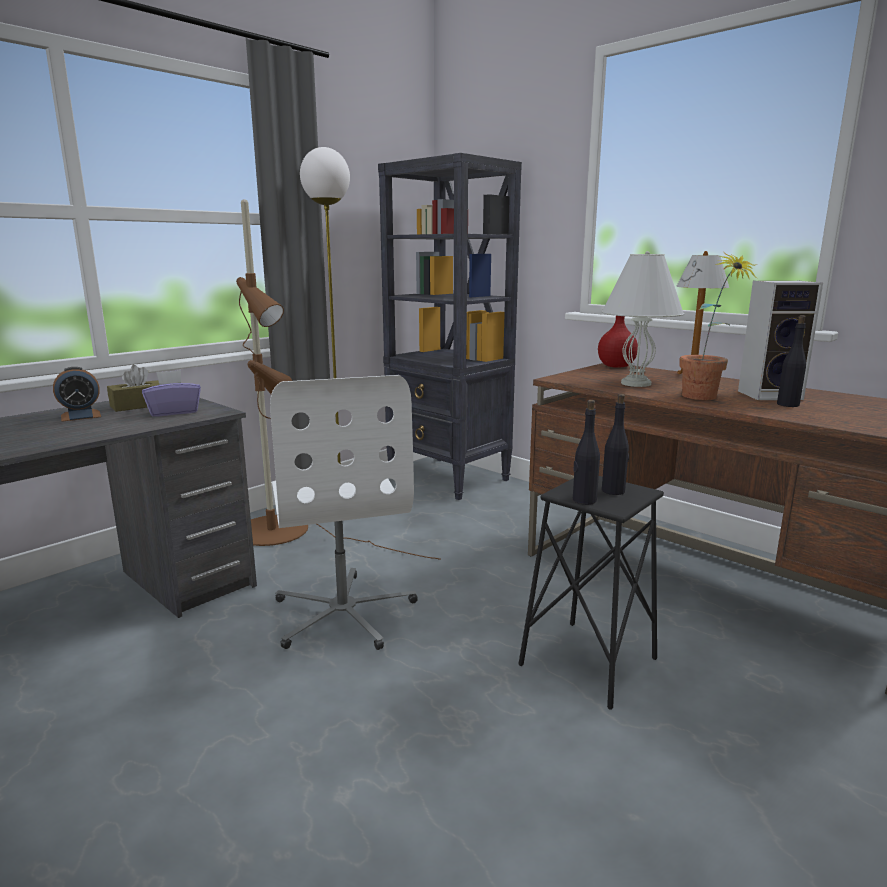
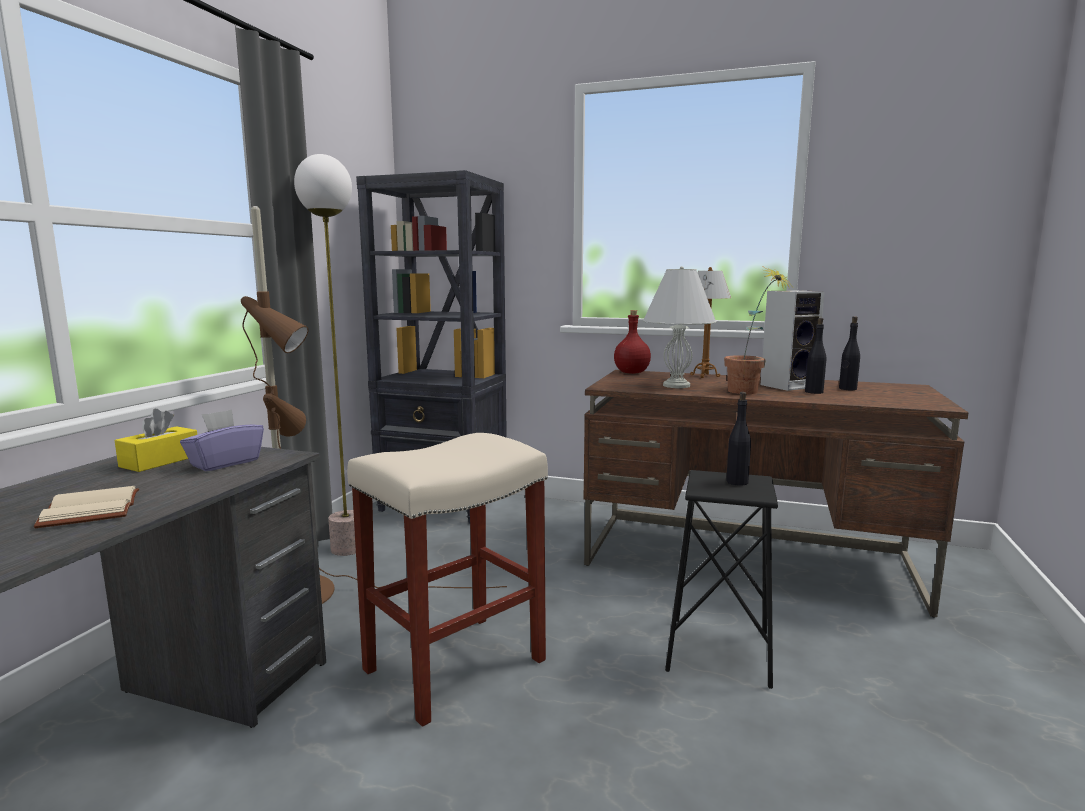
camera: 25 degrees left, 5 degrees down
alarm clock [53,367,101,422] -> none
brown tissue box [107,365,159,412] -> yellow tissue box [115,409,197,472]
white office chair [270,375,418,650] -> beige stool [347,433,548,727]
black bottle [573,400,600,505] -> black bottle moved to [839,316,860,390]
none -> beige book [34,486,139,528]

